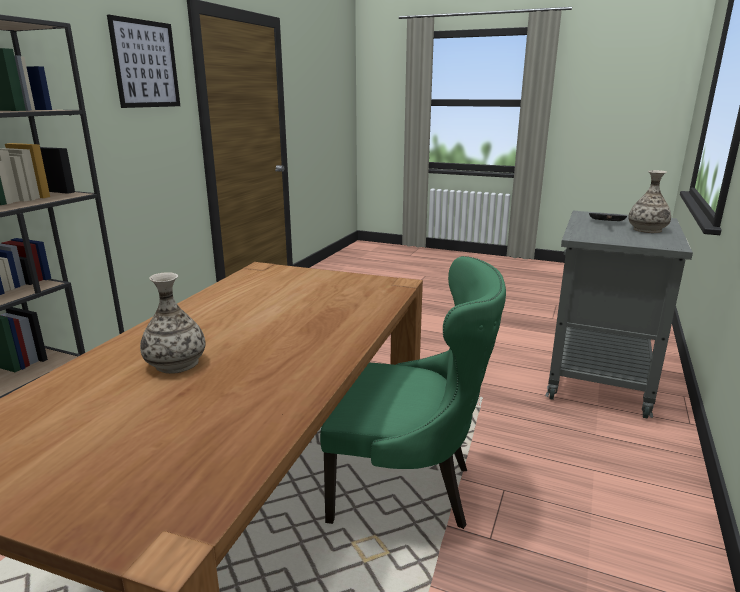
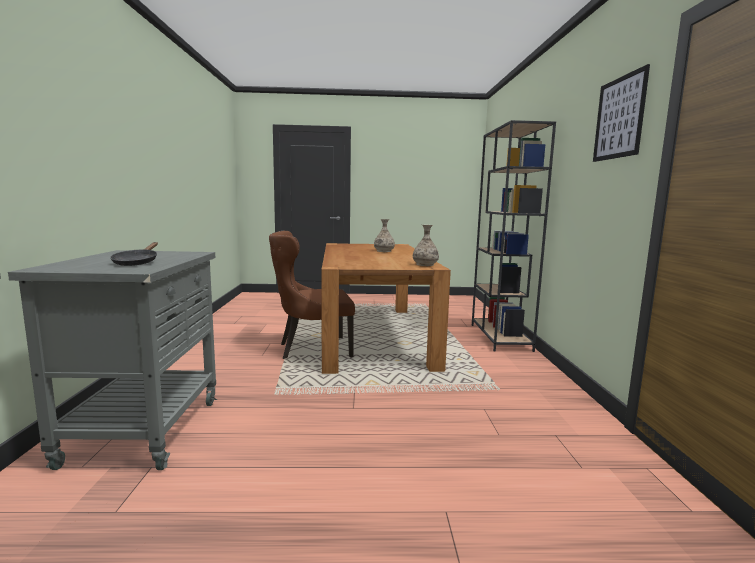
camera: 155 degrees right, 10 degrees down
green chair [320,256,506,529] -> brown chair [269,231,355,359]
vase [628,170,671,233] -> vase moved to [413,225,439,266]

